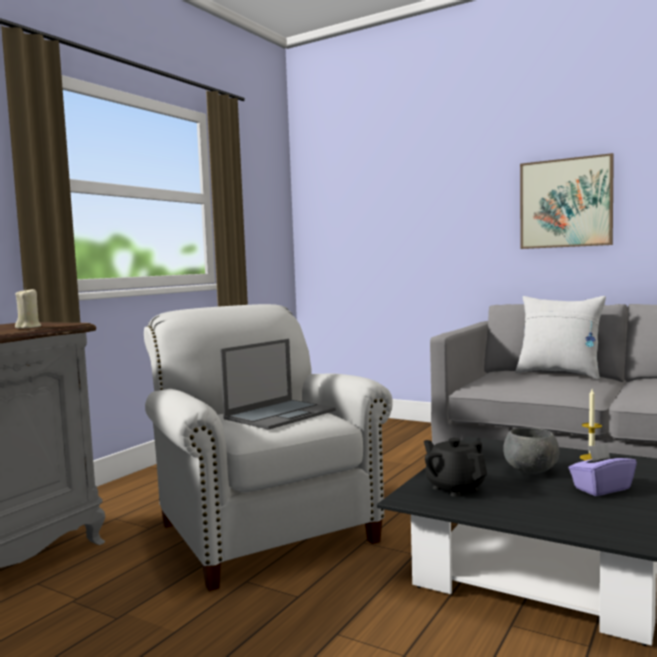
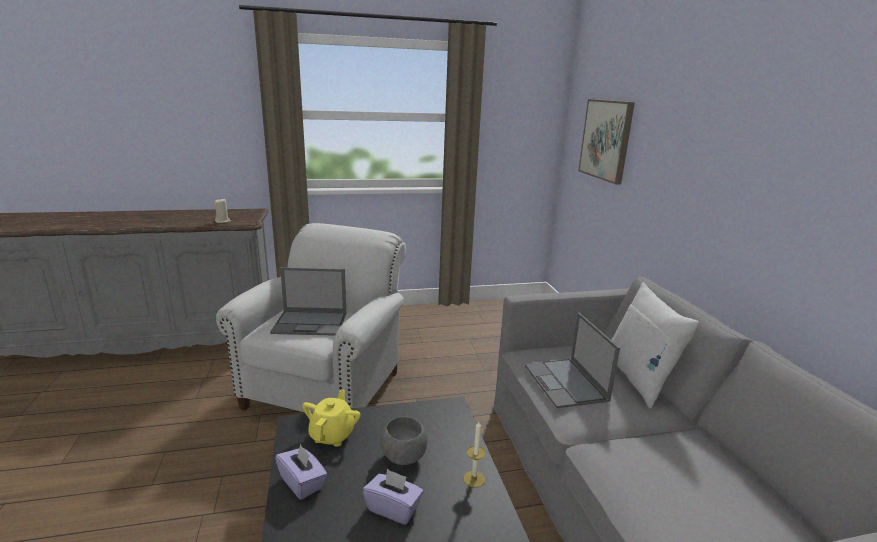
camera: 45 degrees right, 15 degrees up
black teapot [424,438,487,497] -> yellow teapot [302,390,361,447]
picture [520,153,614,249] -> picture moved to [578,99,635,185]
none -> purple tissue box [275,444,327,500]
none -> laptop [525,313,620,408]

